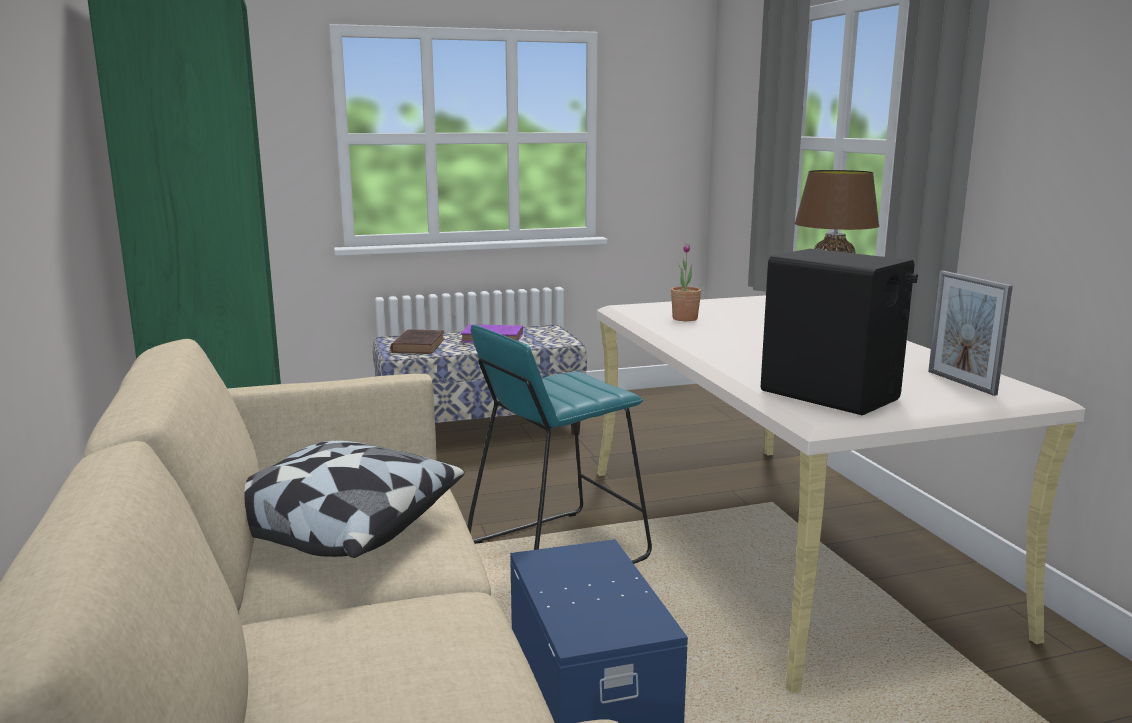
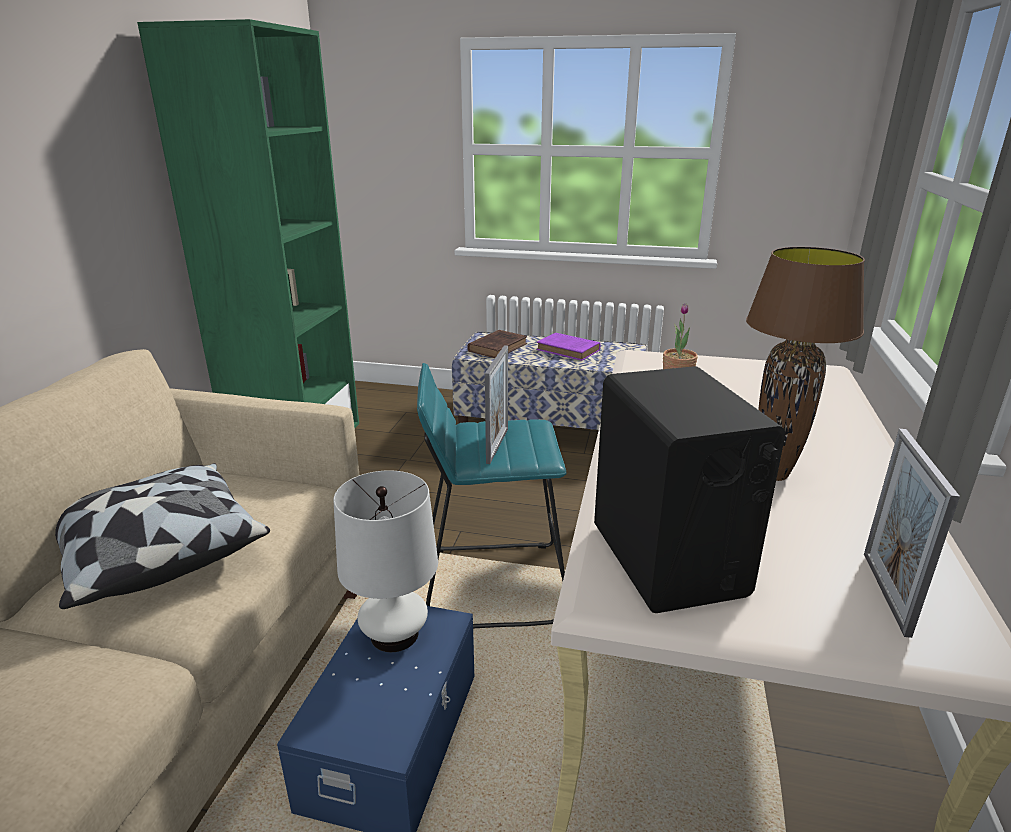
camera: 30 degrees right, 10 degrees up
none -> white table lamp [333,470,438,652]
none -> picture frame [485,345,508,464]

